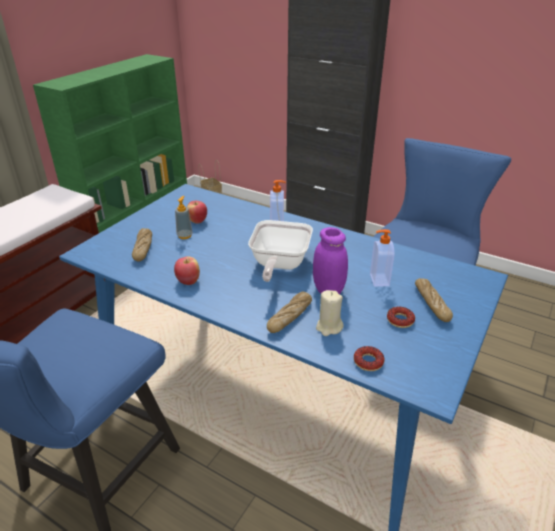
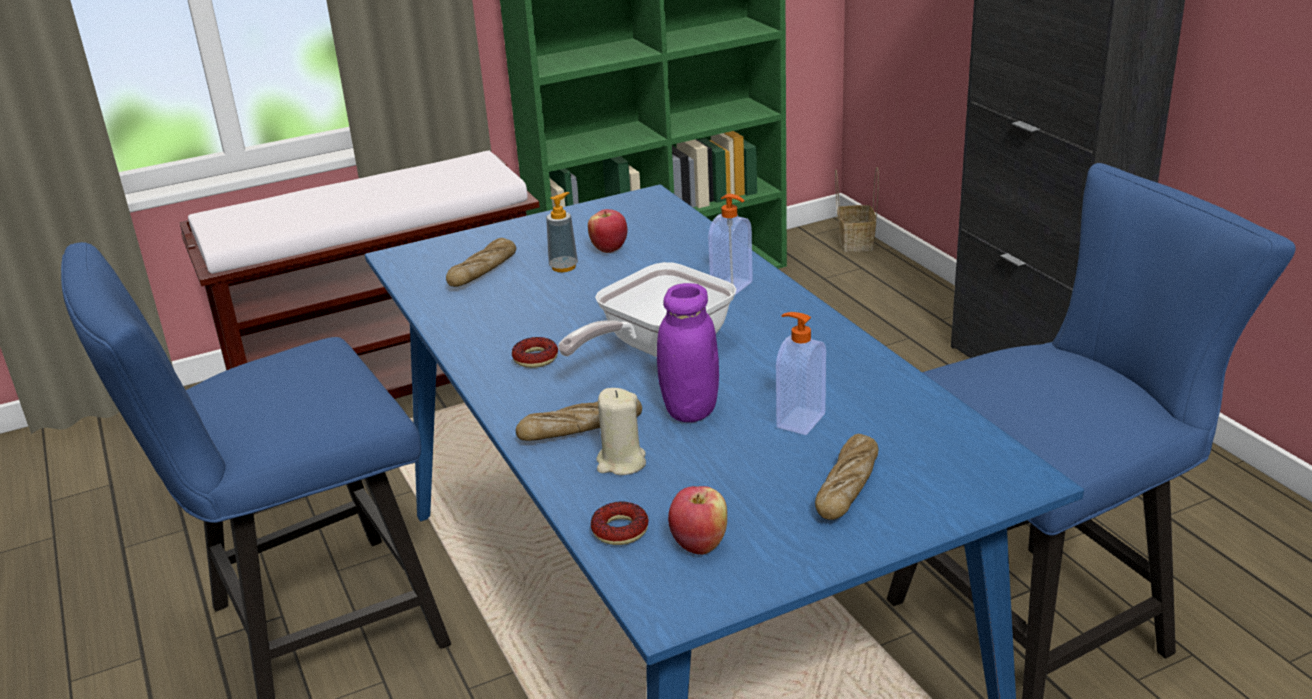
camera: 35 degrees right, 5 degrees down
apple [174,256,200,285] -> apple moved to [668,486,727,555]
donut [387,307,415,328] -> donut moved to [512,337,558,368]

